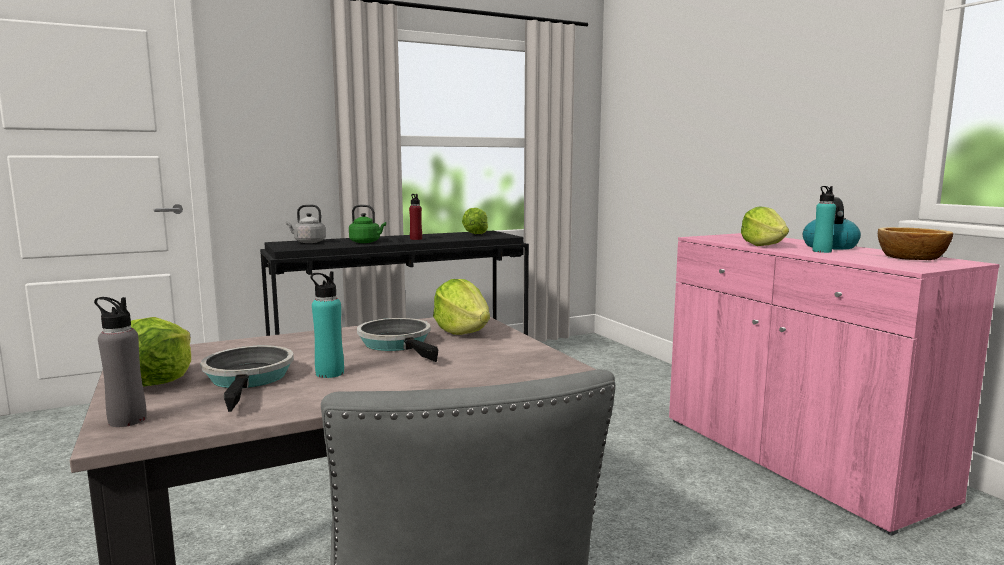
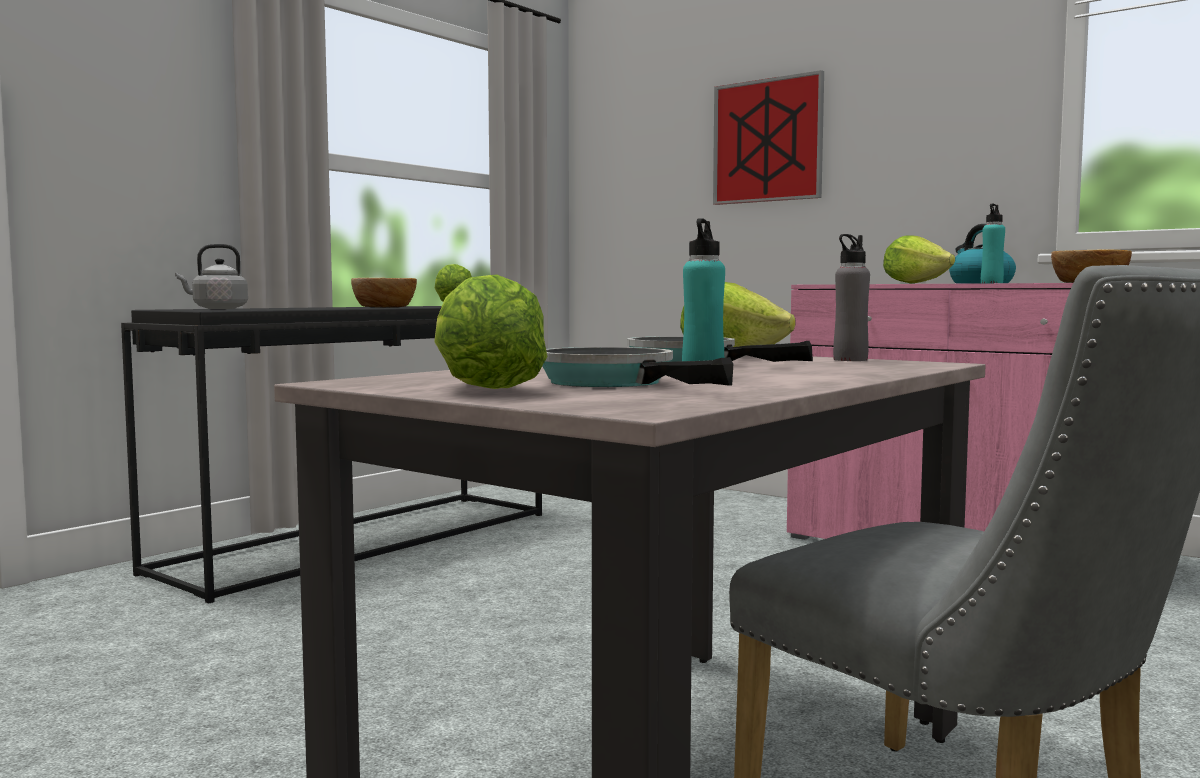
camera: 25 degrees left, 5 degrees down
grey bottle [94,297,147,427] -> grey bottle moved to [833,234,870,361]
green kettle [349,205,386,243] -> none
red bottle [409,194,422,240] -> bowl [351,278,417,307]
none -> picture [713,70,824,205]

